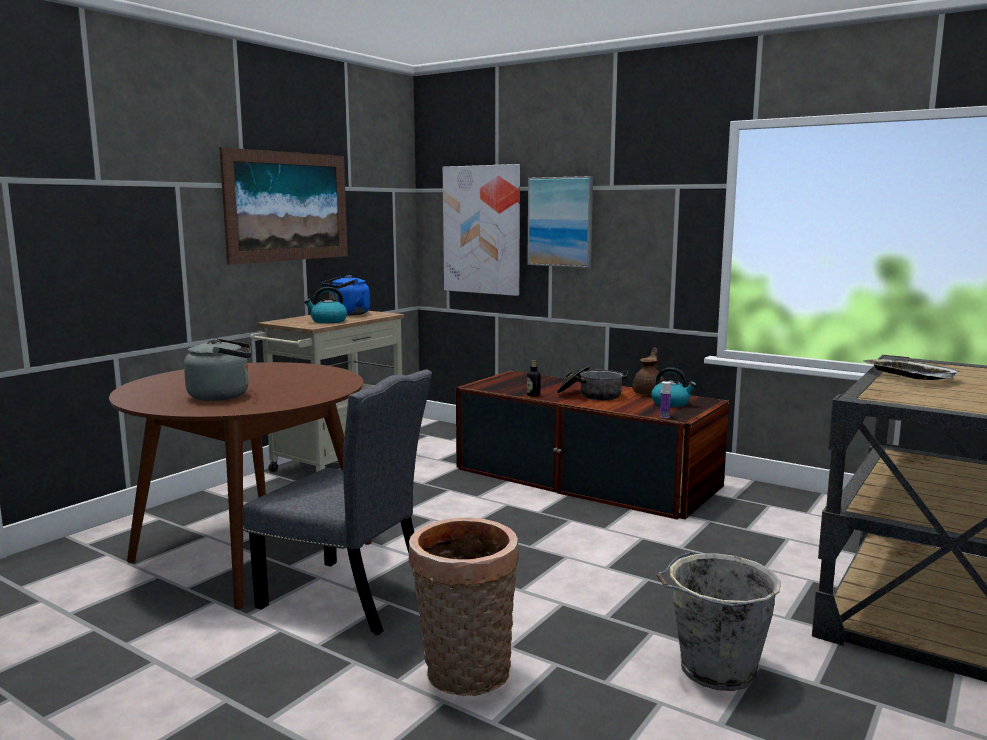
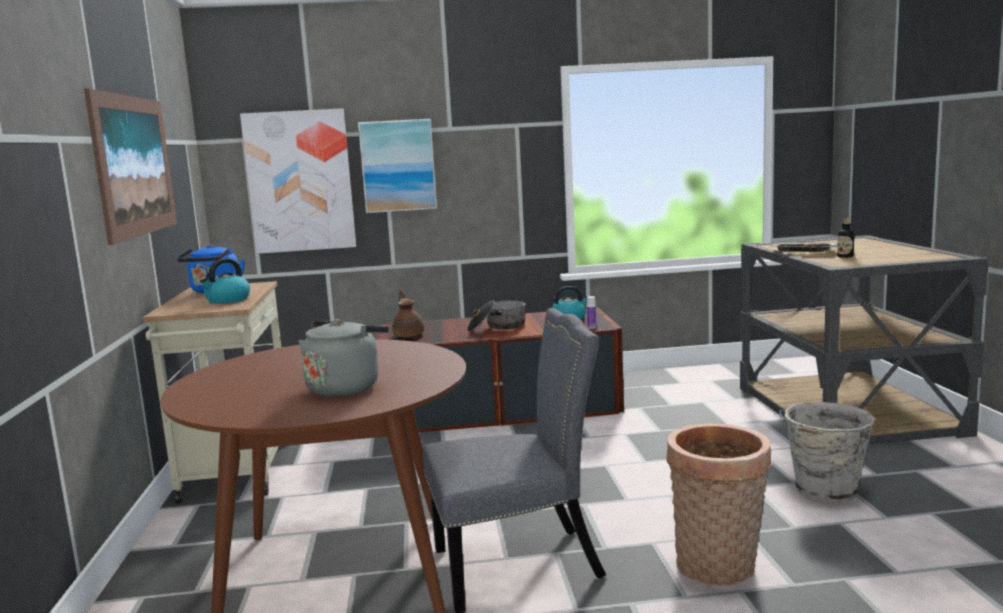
camera: 40 degrees left, 0 degrees up
bottle [527,360,541,397] -> bottle moved to [837,218,854,258]
brown teapot [633,347,664,395] -> brown teapot moved to [392,290,424,338]

